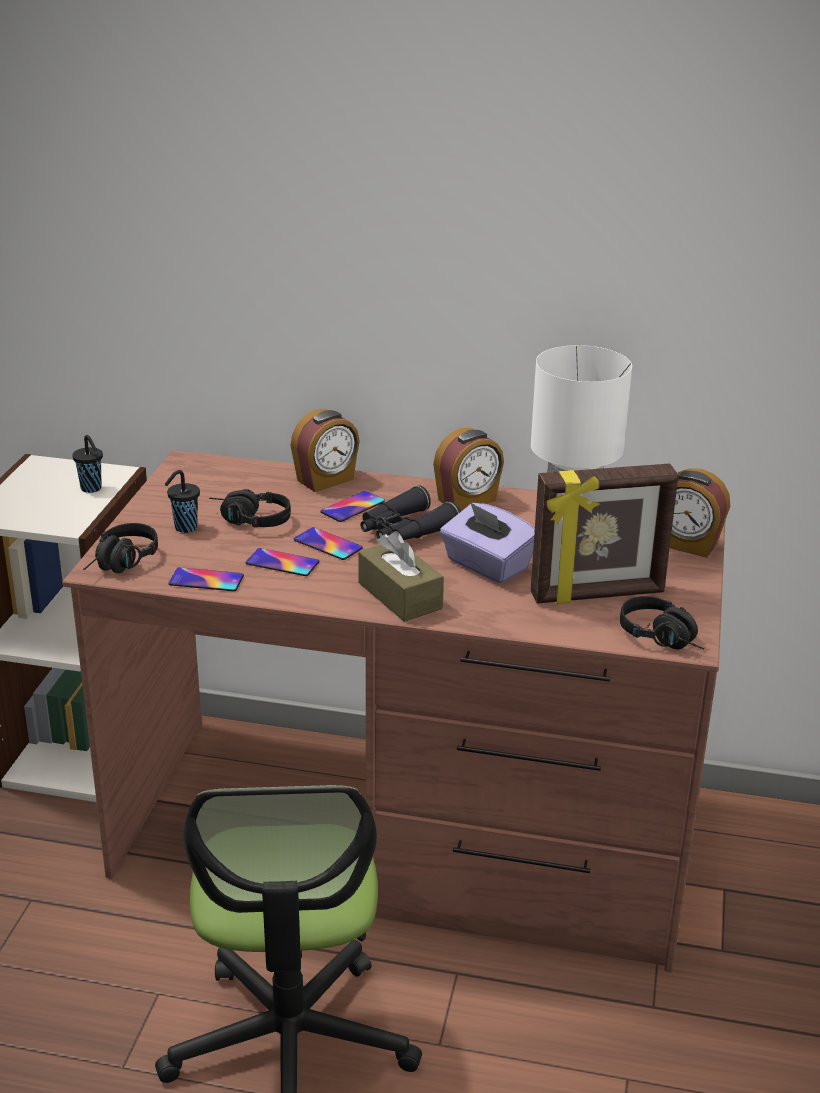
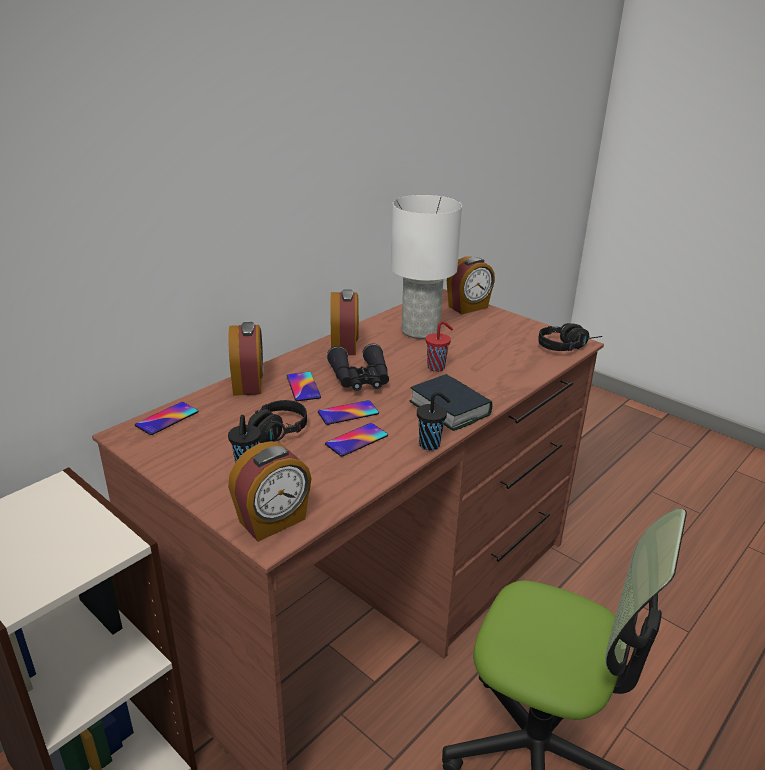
camera: 60 degrees left, 0 degrees up
black cup [72,435,103,493] -> black cup moved to [417,392,450,450]
black headphones [83,523,158,573] -> alarm clock [228,441,312,542]
phone [168,567,244,591] -> phone moved to [135,402,198,435]
brown tissue box [359,531,444,622] -> book [410,374,492,431]
purple tissue box [440,502,535,584] -> red cup [426,321,453,372]
picture frame [531,464,678,604] -> none

